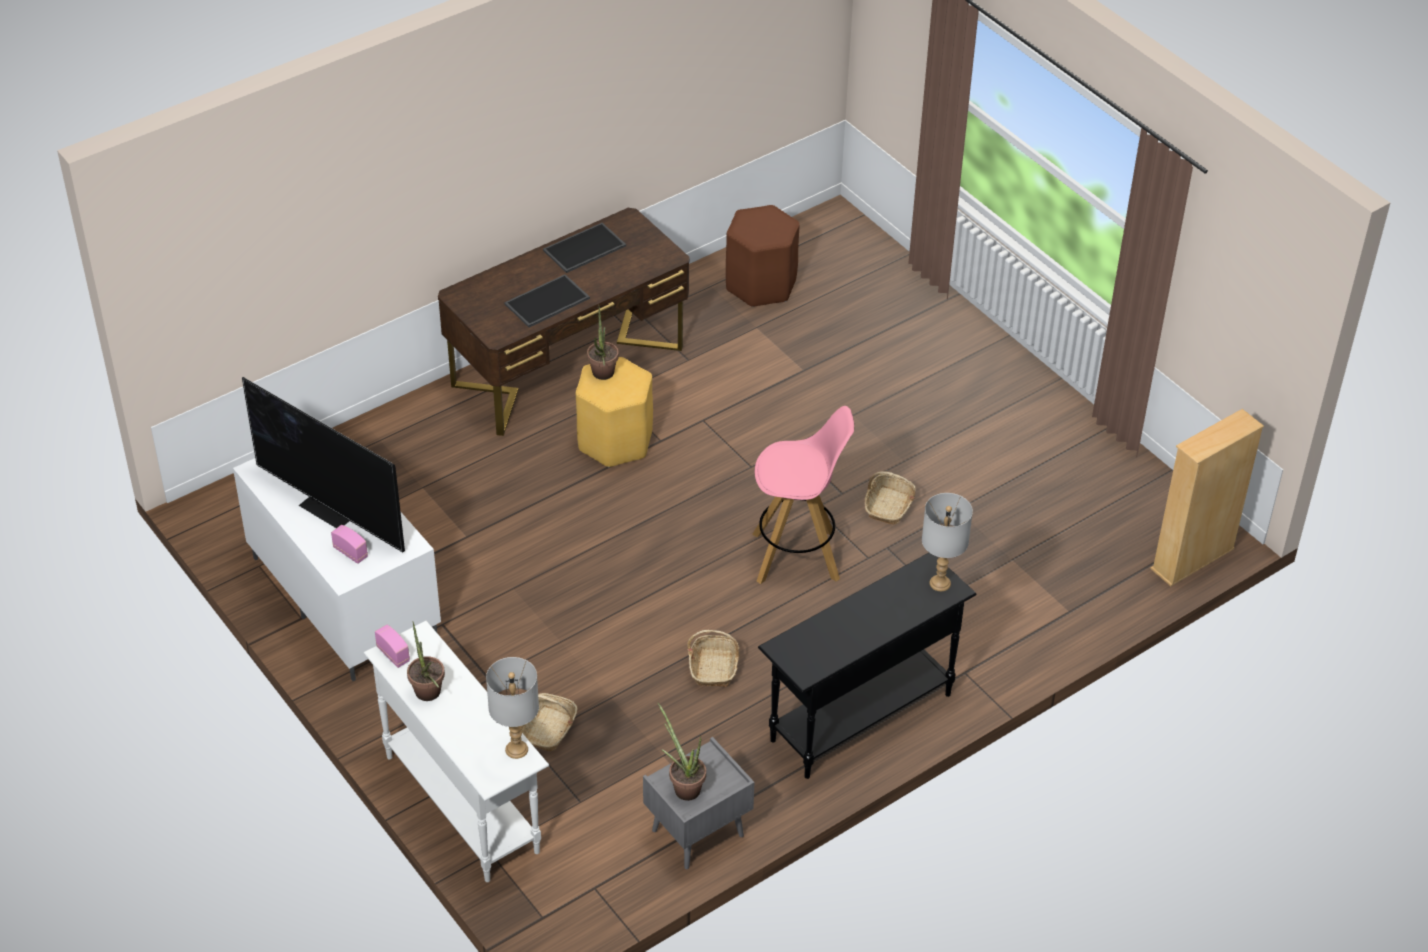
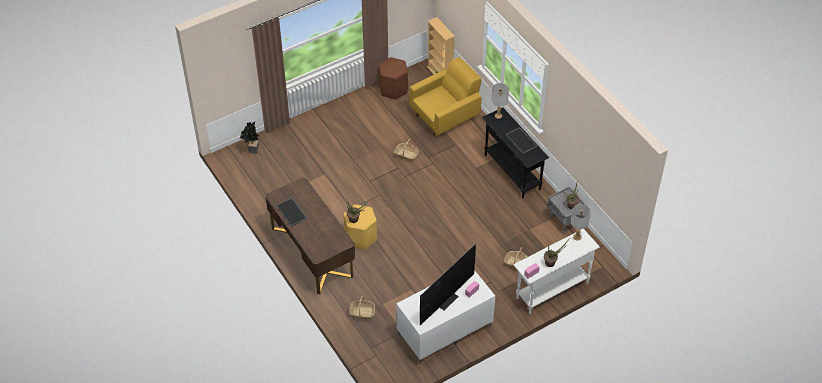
camera: 85 degrees left, 5 degrees up
tray [504,274,590,327] -> tray moved to [505,127,538,154]
basket [687,630,739,687] -> basket moved to [349,296,375,319]
brown stool [726,205,800,307] -> brown stool moved to [379,57,408,100]
pink stool [752,406,854,584] -> none
none -> potted plant [240,122,259,154]
none -> yellow armchair [409,57,482,135]

